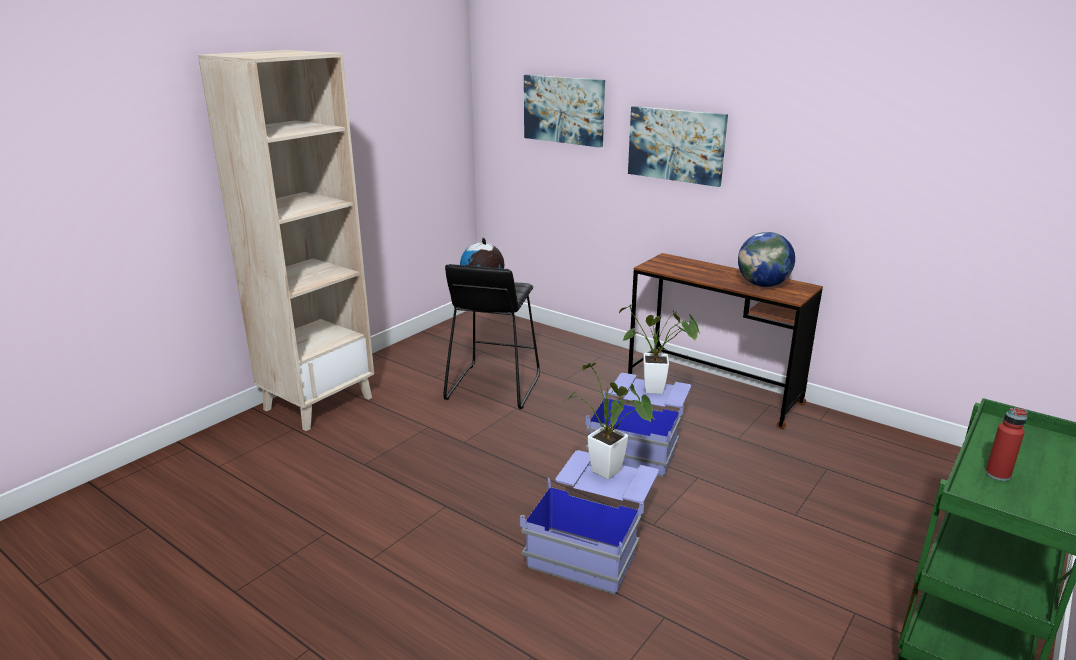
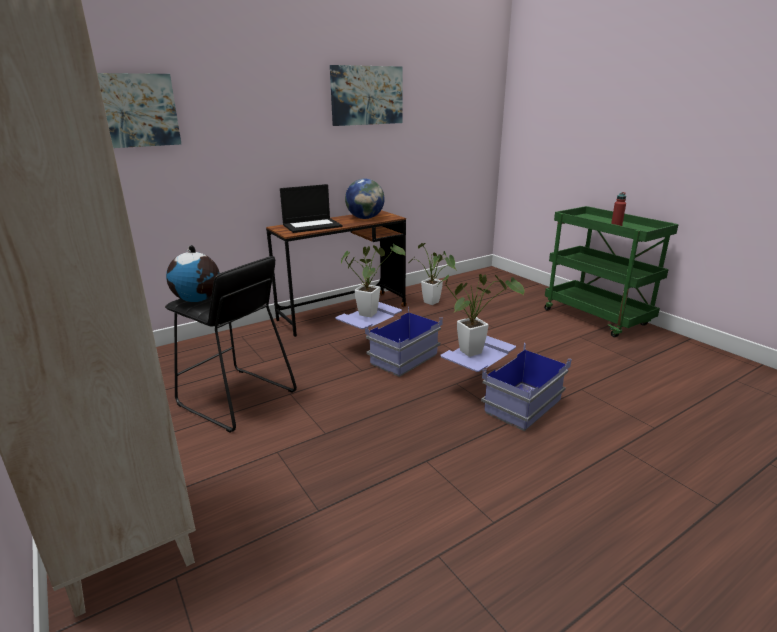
camera: 70 degrees left, 0 degrees up
picture [628,106,728,187] -> picture moved to [330,65,403,126]
none -> laptop [280,184,342,233]
none -> potted plant [408,243,456,305]

